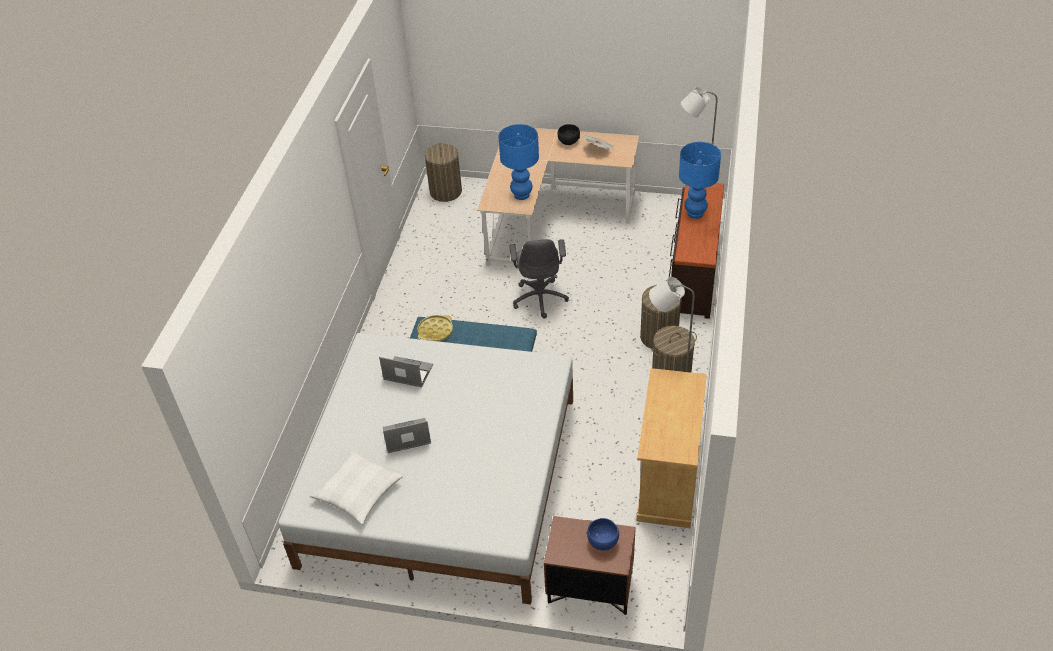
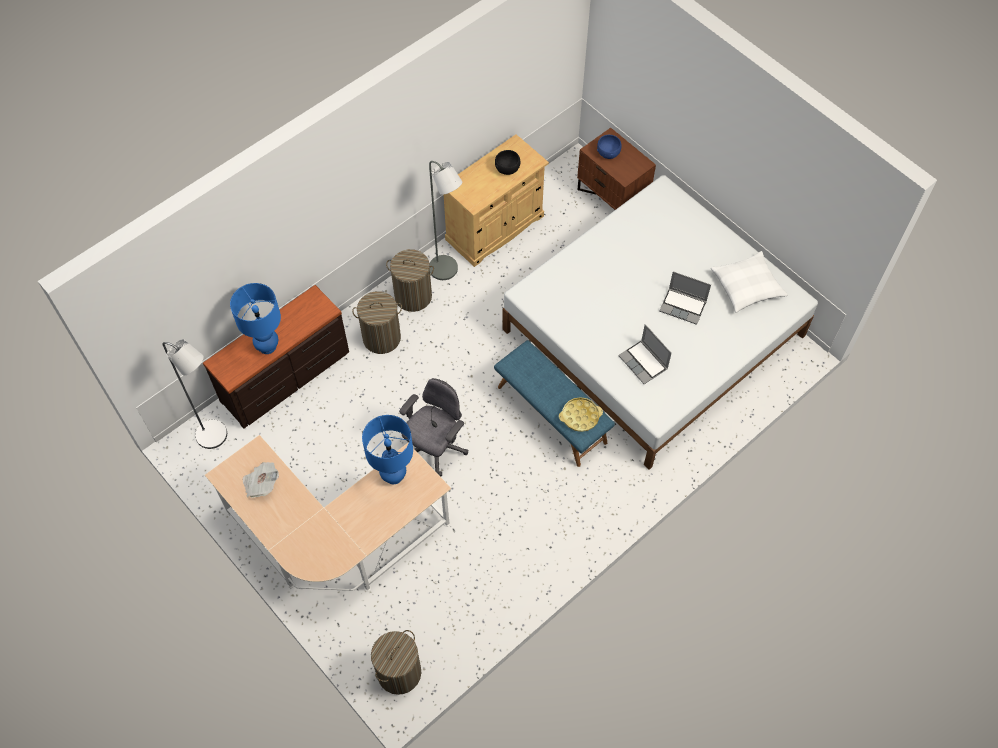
camera: 145 degrees left, 15 degrees up
black bowl [557,124,580,145] -> black bowl moved to [495,150,521,175]

